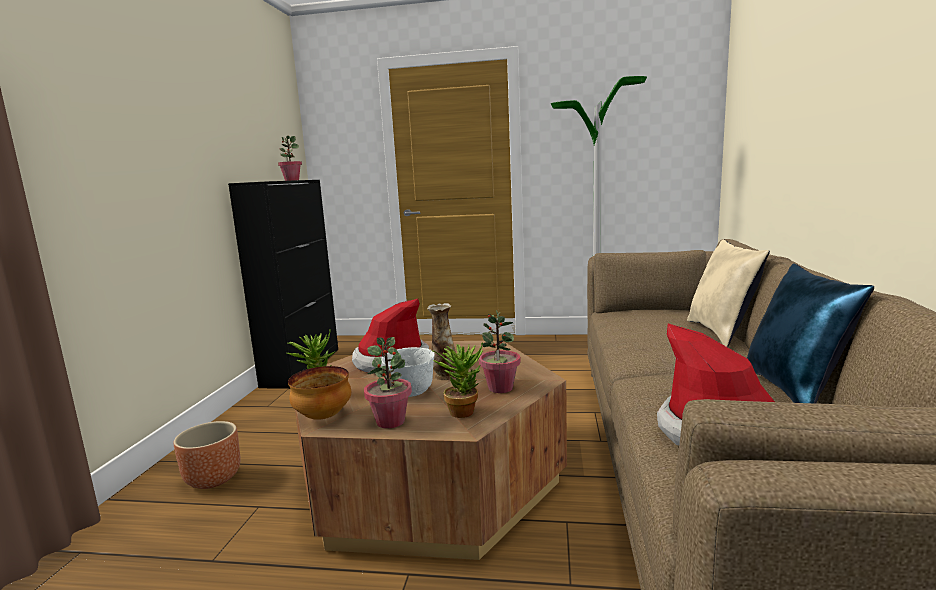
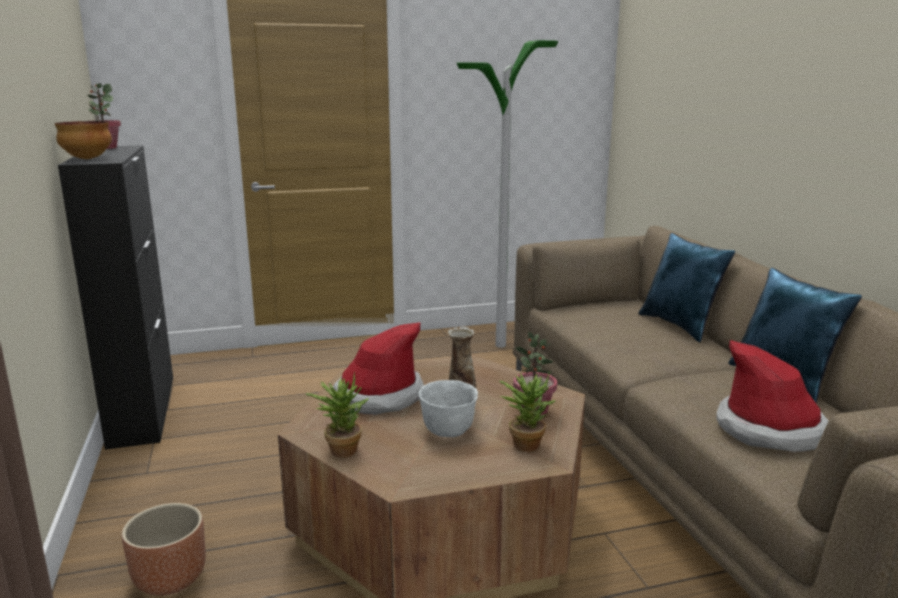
camera: 25 degrees left, 5 degrees up
bowl [288,366,351,420] -> bowl moved to [55,121,112,159]
potted plant [364,337,412,428] -> none
beige pillow [687,239,770,347] -> blue pillow [638,233,735,342]

